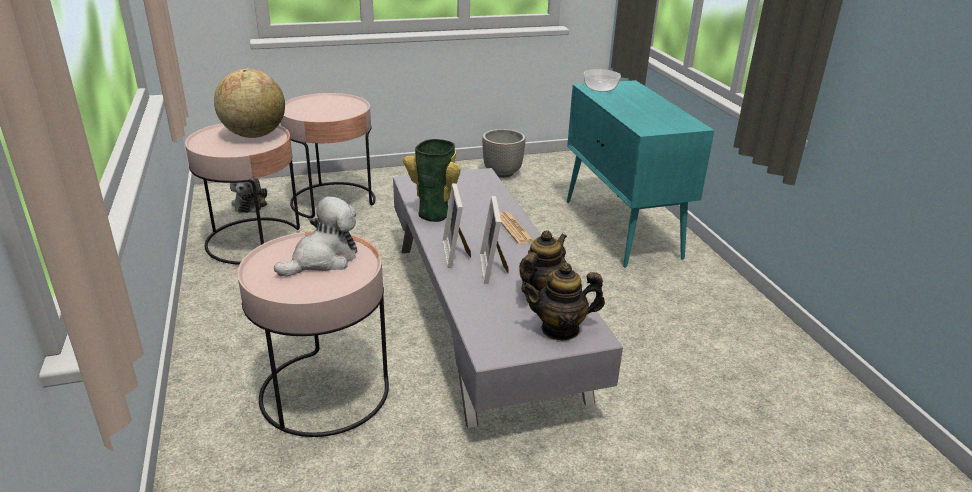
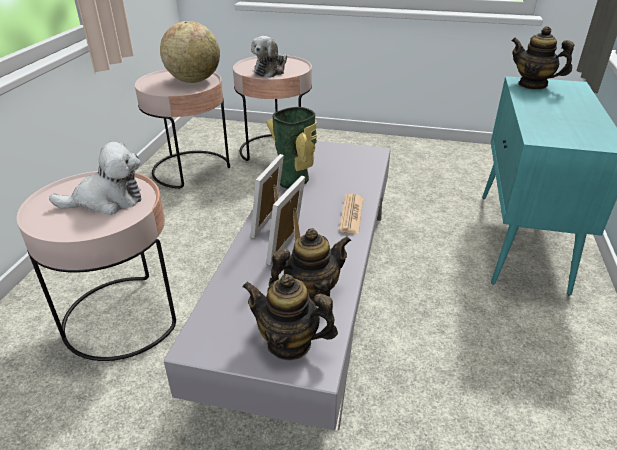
camera: 30 degrees right, 5 degrees up
plush toy [230,178,267,213] -> plush toy moved to [251,36,287,78]
planter [482,129,526,178] -> none
bowl [584,69,621,92] -> teapot [512,26,574,90]

